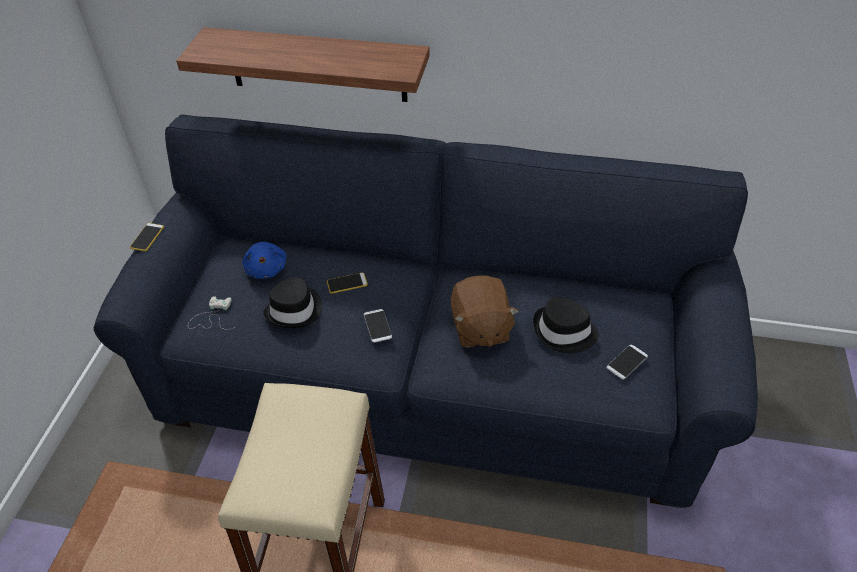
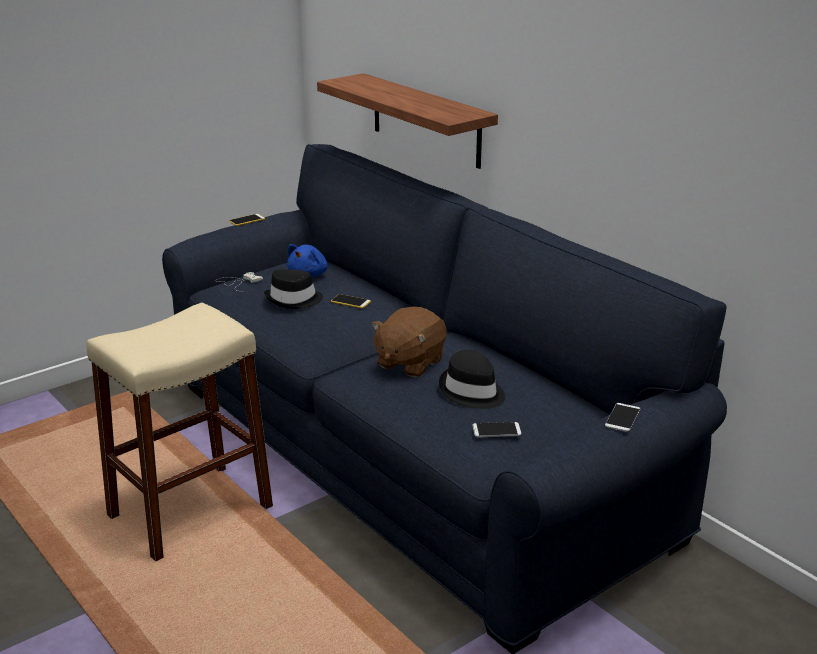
camera: 40 degrees right, 20 degrees down
phone [364,309,392,343] -> phone moved to [605,403,640,432]

